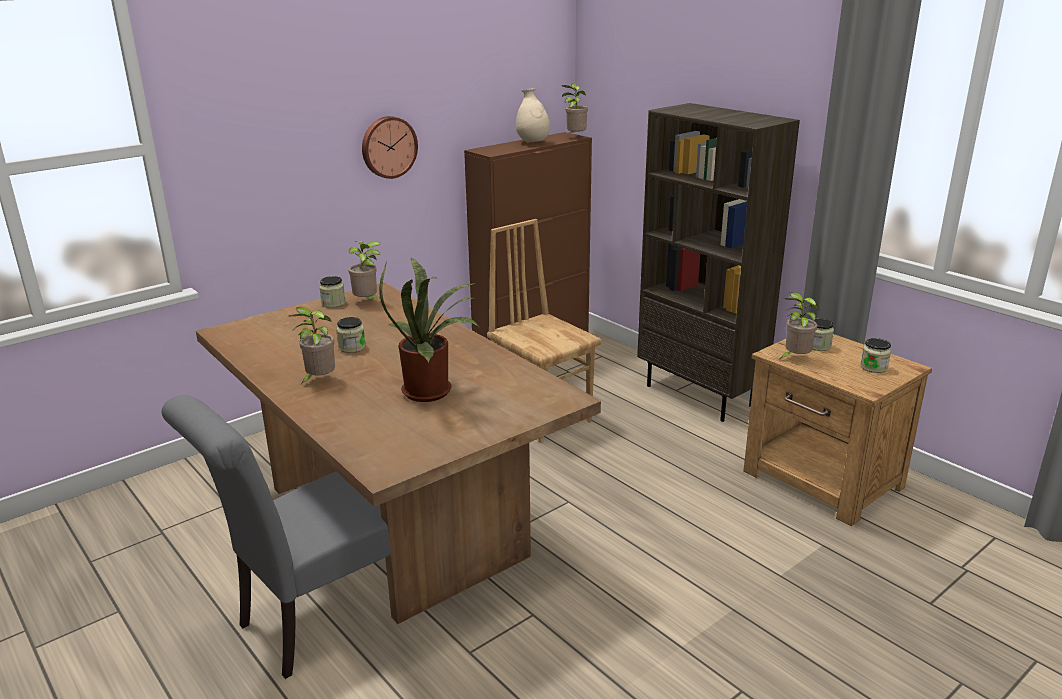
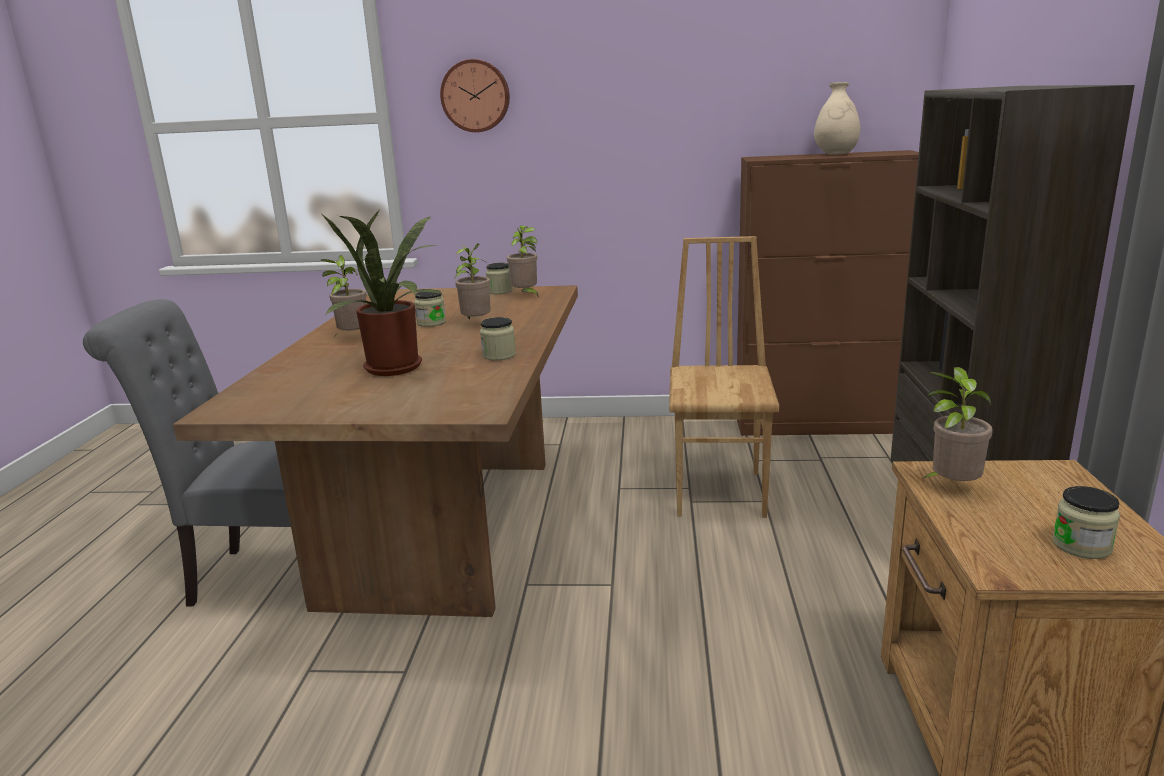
camera: 45 degrees right, 5 degrees down
wall clock [362,116,418,179] -> wall clock moved to [440,59,510,132]
potted plant [562,83,588,135] -> potted plant moved to [454,243,491,320]
jar [812,318,834,351] -> jar moved to [480,317,516,361]

